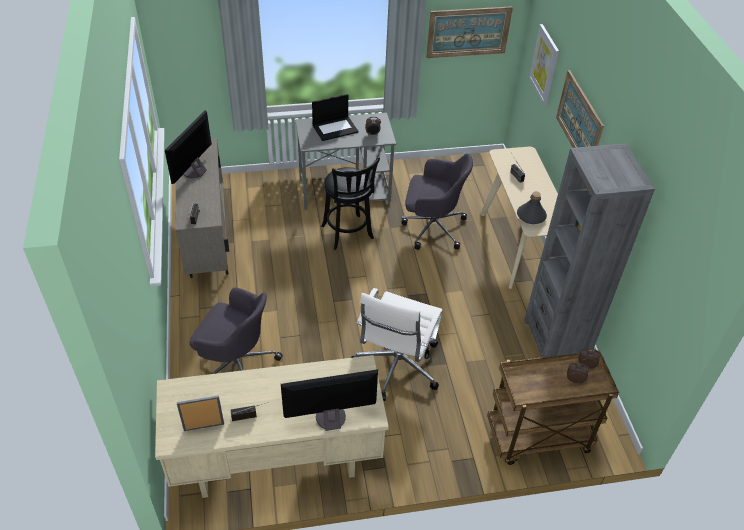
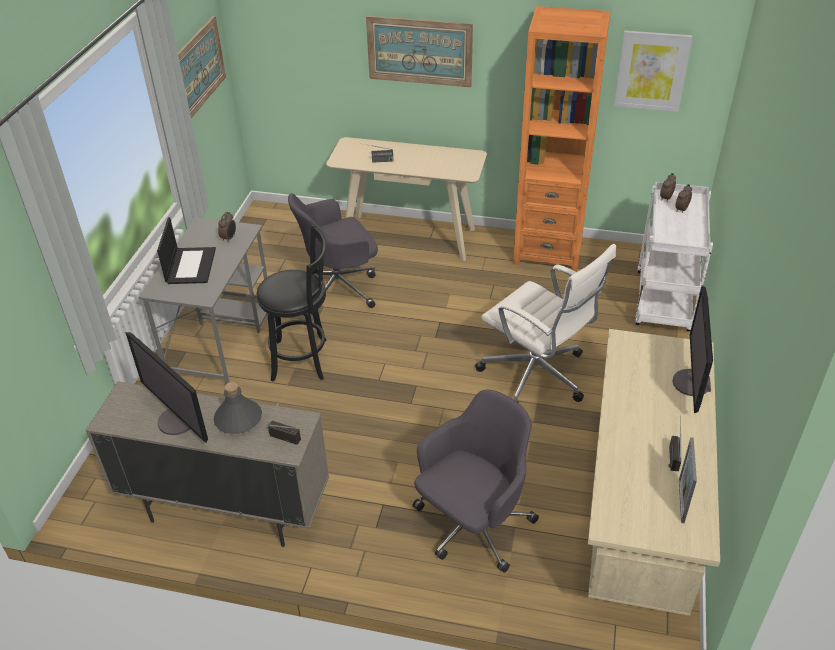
camera: 65 degrees left, 5 degrees down
grey office chair [401,153,473,250] -> grey office chair turned 150 degrees counterclockwise [288,193,378,308]
brown cart [487,350,619,465] -> white cart [635,182,713,332]
grey bottle [517,192,547,224] -> grey bottle moved to [214,382,262,434]
grey bookcase [524,143,655,357] -> orange bookcase [513,6,610,272]
picture [529,24,559,105] -> picture moved to [614,30,692,112]

